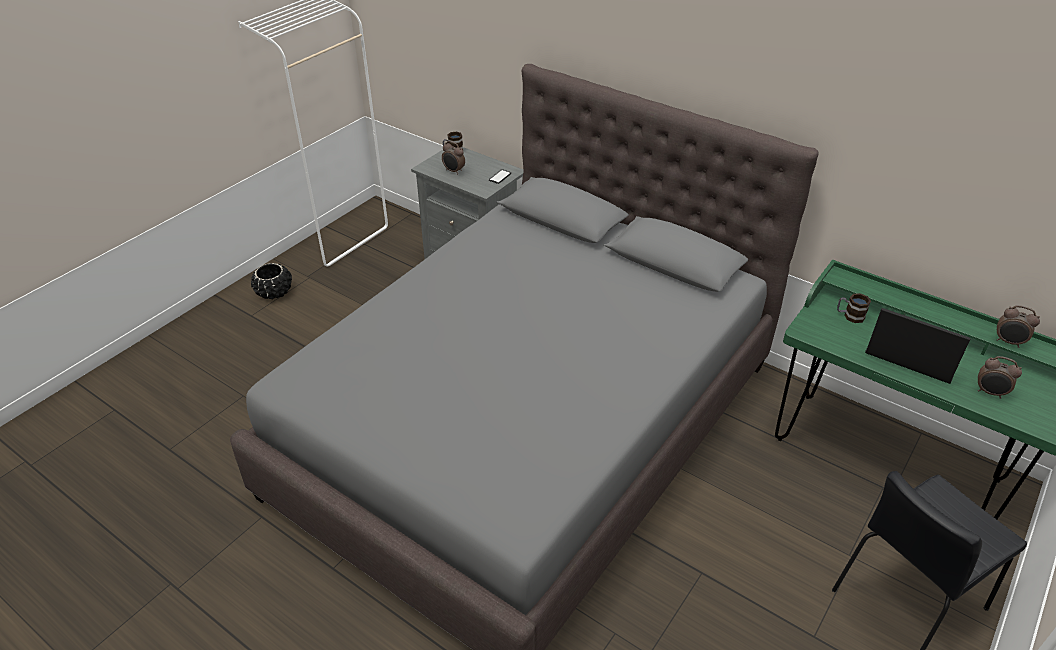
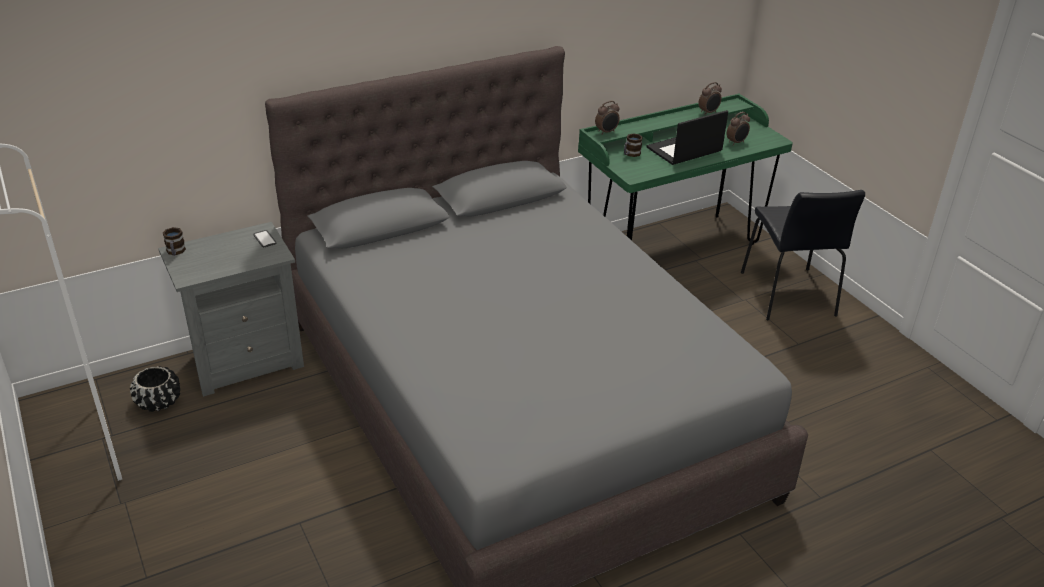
camera: 65 degrees left, 5 degrees down
black planter [251,263,292,300] -> black planter moved to [130,366,180,412]
alarm clock [442,141,465,174] -> alarm clock moved to [595,101,620,135]

